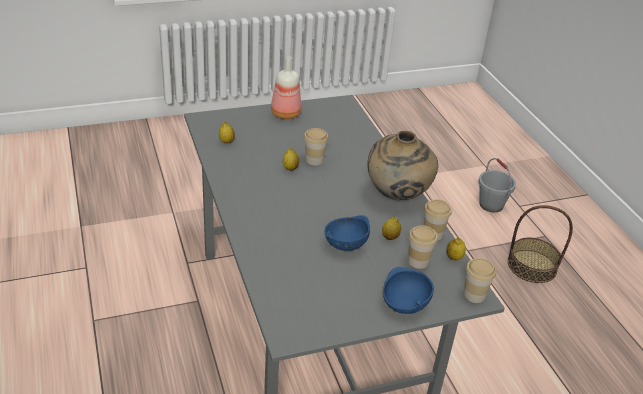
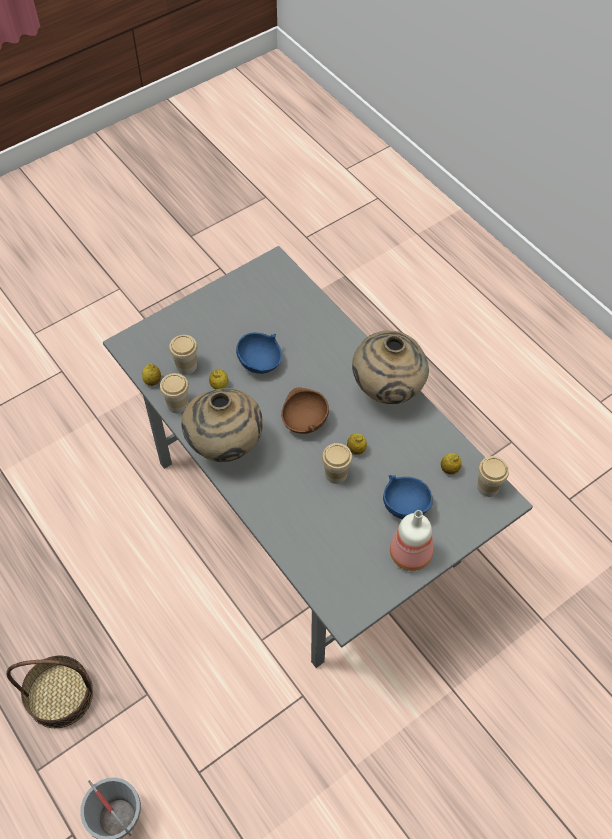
camera: 165 degrees right, 20 degrees up
blue bowl [383,267,434,314] -> blue bowl moved to [383,475,433,519]
cup [464,258,496,303] -> cup moved to [477,456,509,497]
none -> brown bowl [281,387,329,434]
none -> beige vase [352,331,429,404]

